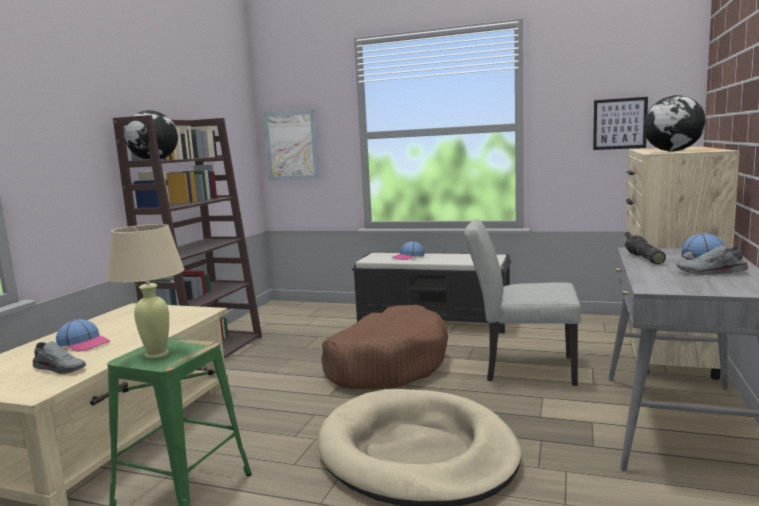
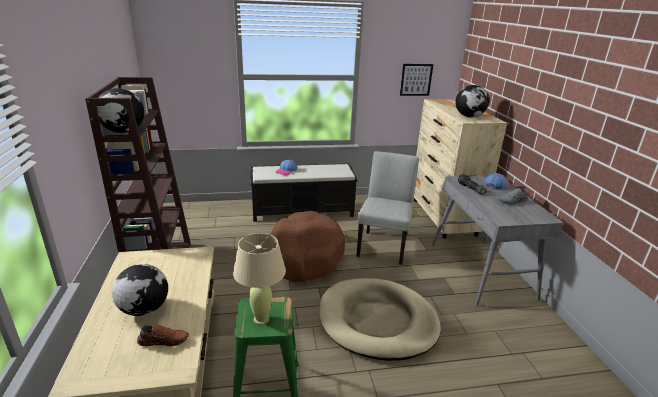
camera: 30 degrees left, 15 degrees up
grey shoe [33,341,86,374] -> brown shoe [137,323,189,346]
cap [56,319,110,352] -> globe [112,264,168,316]
picture [263,109,320,181] -> none
grey chair [464,219,581,386] -> grey chair turned 120 degrees clockwise [357,151,419,265]

